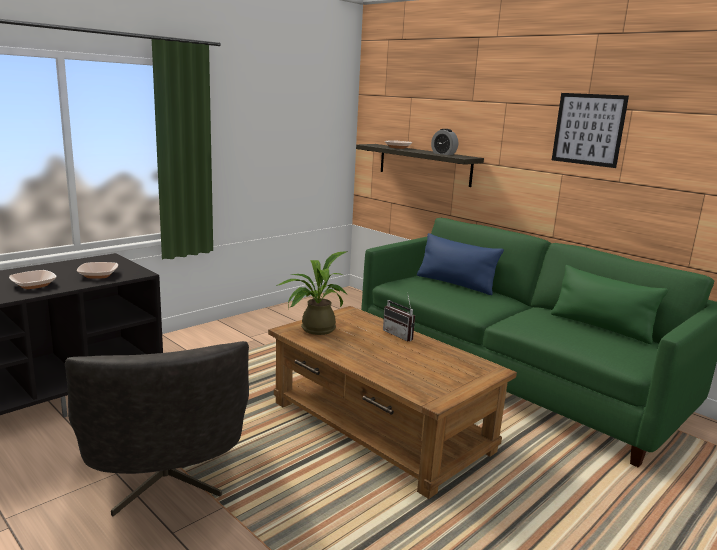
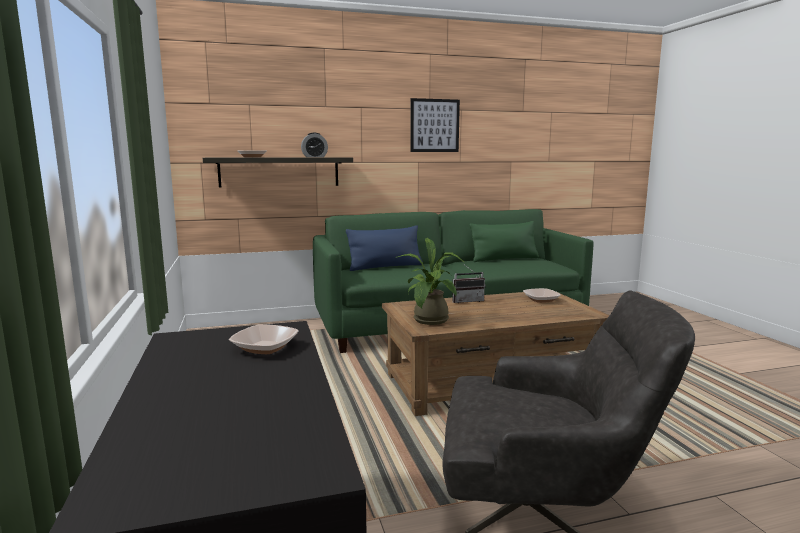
camera: 60 degrees left, 5 degrees down
bowl [9,270,56,289] -> bowl moved to [523,288,561,303]

